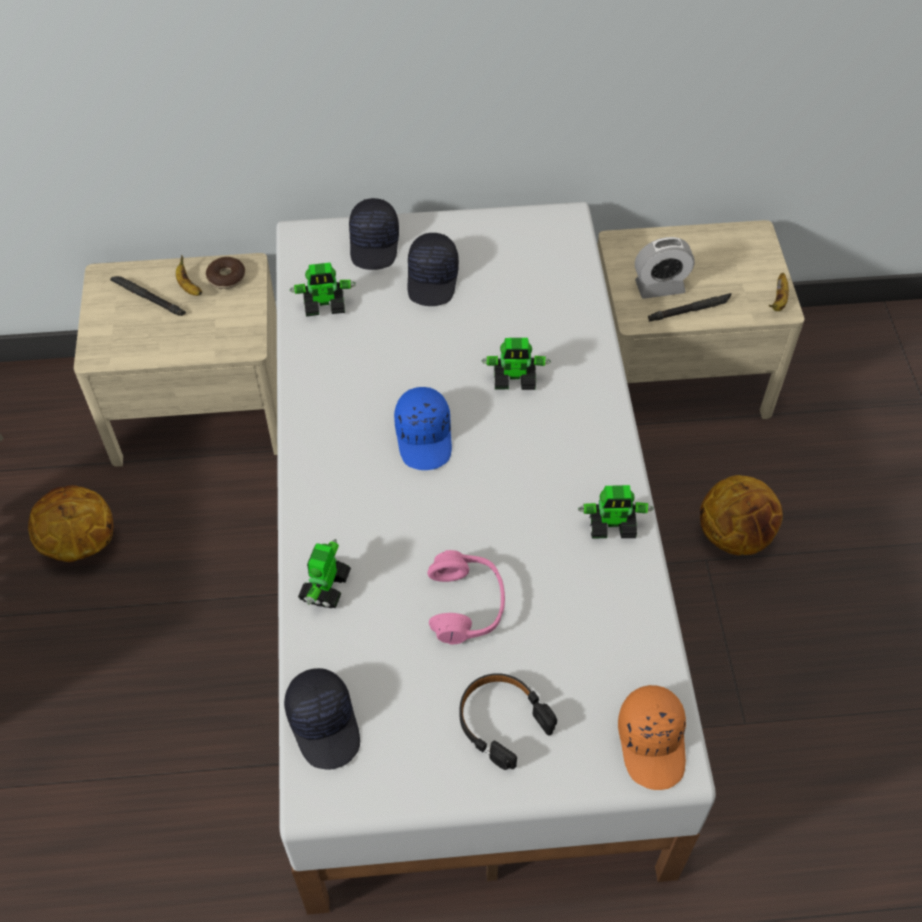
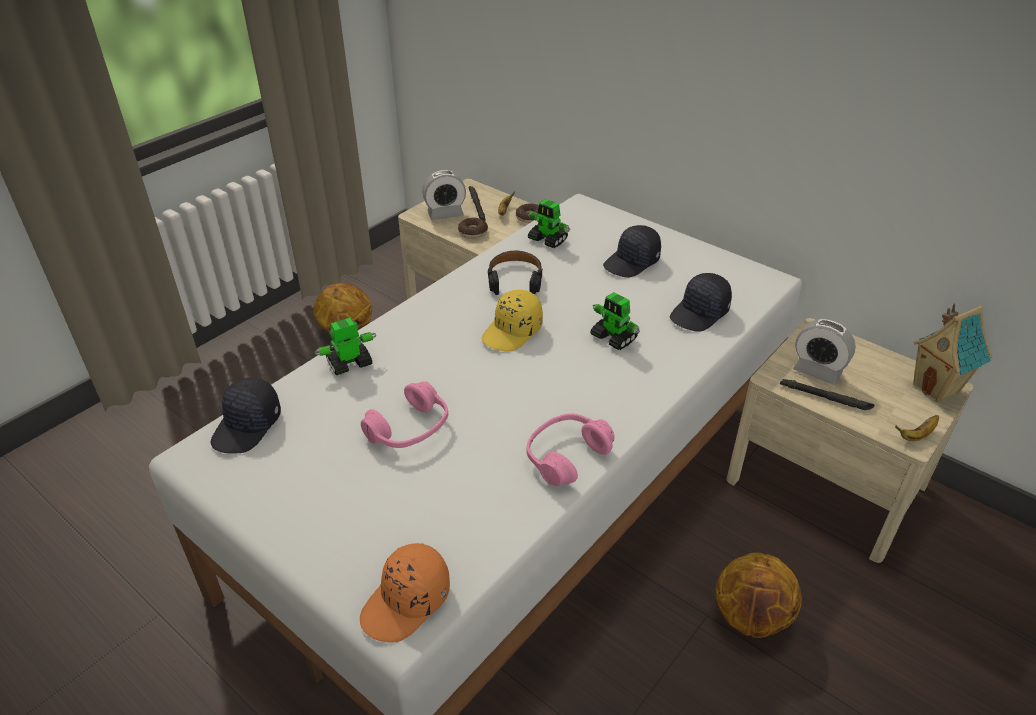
camera: 45 degrees right, 15 degrees down
black cap [349,198,399,270] -> black cap moved to [670,273,732,332]
blue cap [394,387,452,470] -> yellow cap [482,290,543,352]
black headphones [460,673,557,770] -> black headphones moved to [488,251,543,295]
toy robot [578,485,654,539] -> pink headphones [526,413,614,486]
none -> alarm clock [422,170,466,220]
none -> donut [458,218,488,239]
none -> toy house [913,303,992,402]

